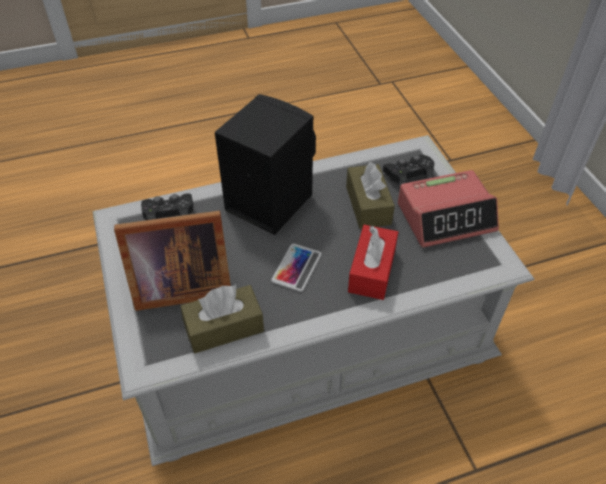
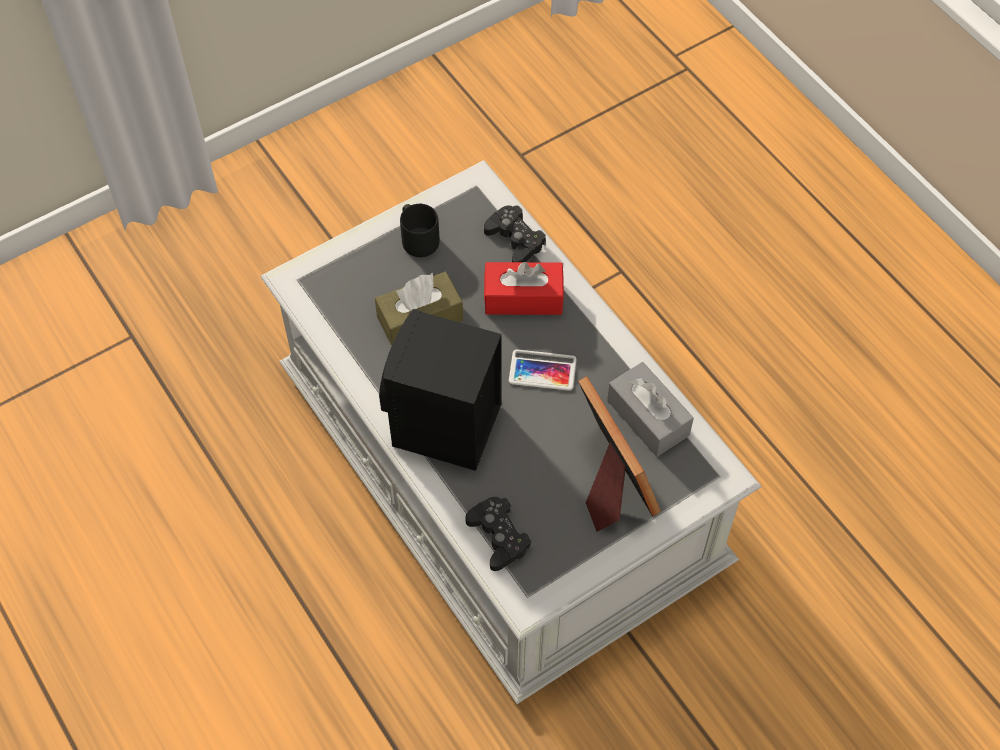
camera: 105 degrees left, 10 degrees up
brown tissue box [180,284,264,353] -> grey tissue box [607,362,694,457]
black game controller [383,155,435,189] -> black game controller moved to [484,205,546,262]
alarm clock [398,170,499,248] -> black mug [400,204,440,257]

